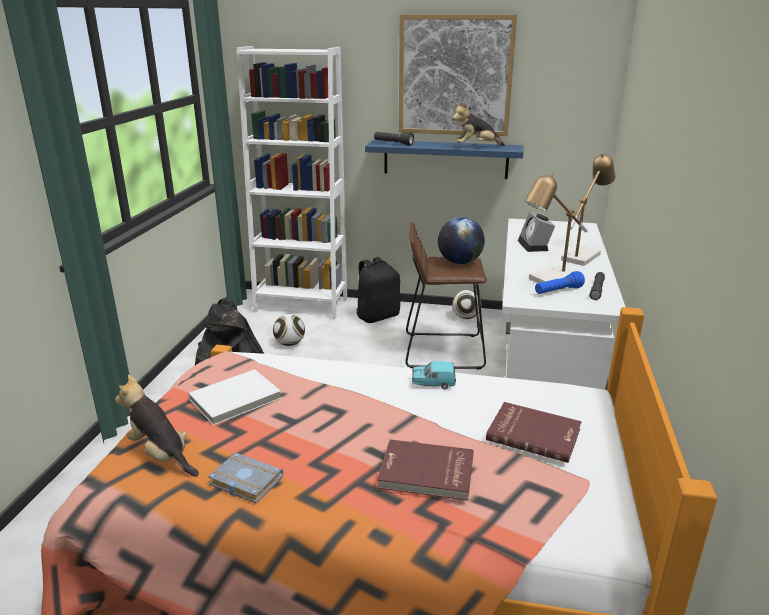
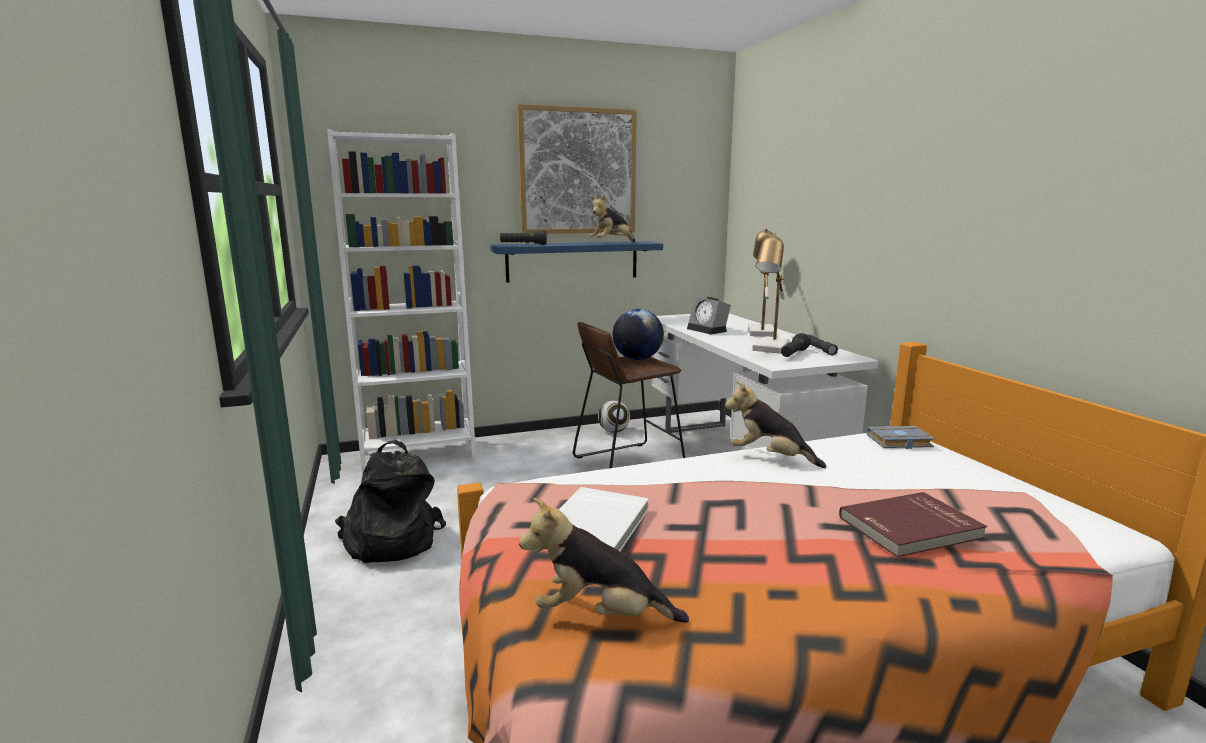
camera: 30 degrees left, 10 degrees down
grey book [208,452,284,504] -> grey book moved to [866,426,935,449]
football [273,314,305,346] -> none
black backpack [356,257,400,323] -> none
turquoise toy car [412,361,456,390] -> plush toy [725,381,826,468]
red book [486,402,581,463] -> none
blue flashlight [535,271,585,294] -> black flashlight [781,333,810,357]

